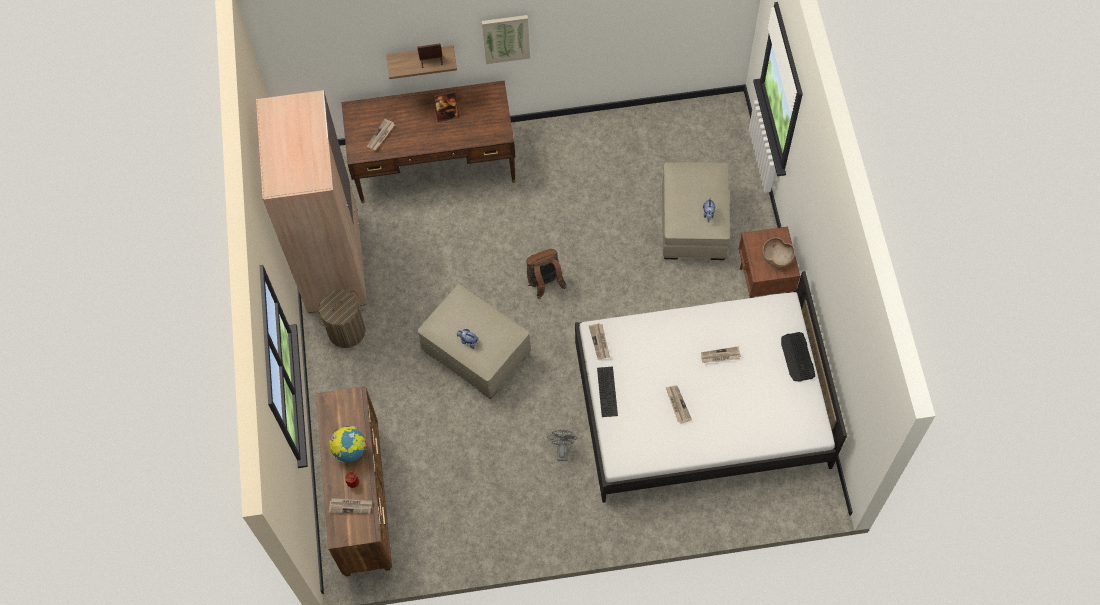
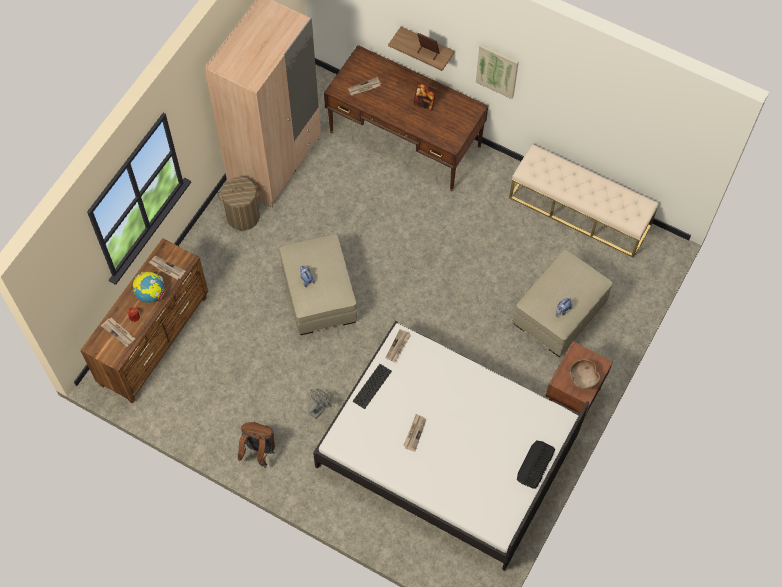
camera: 35 degrees right, 0 degrees up
brown backpack [526,249,566,299] -> brown backpack moved to [237,422,275,468]
newspaper [701,346,741,363] -> newspaper moved to [149,256,185,279]
none -> beige bench [509,144,659,258]

